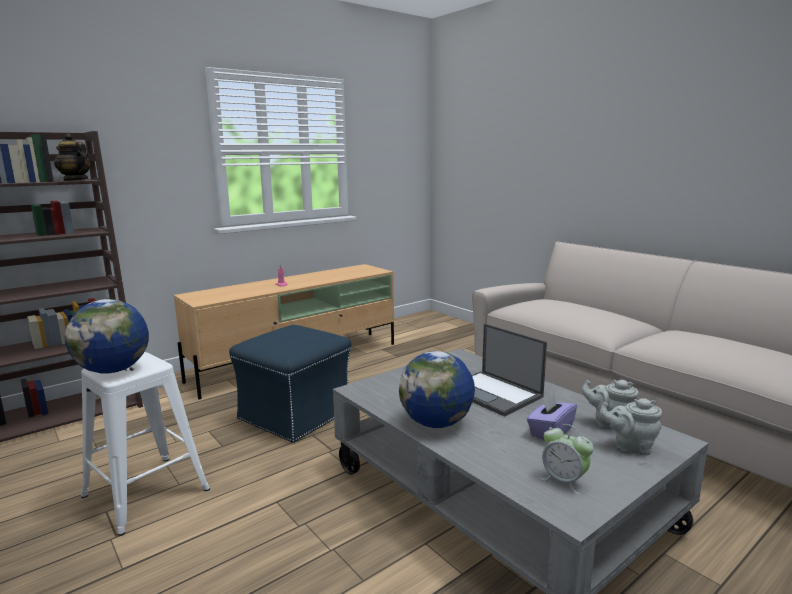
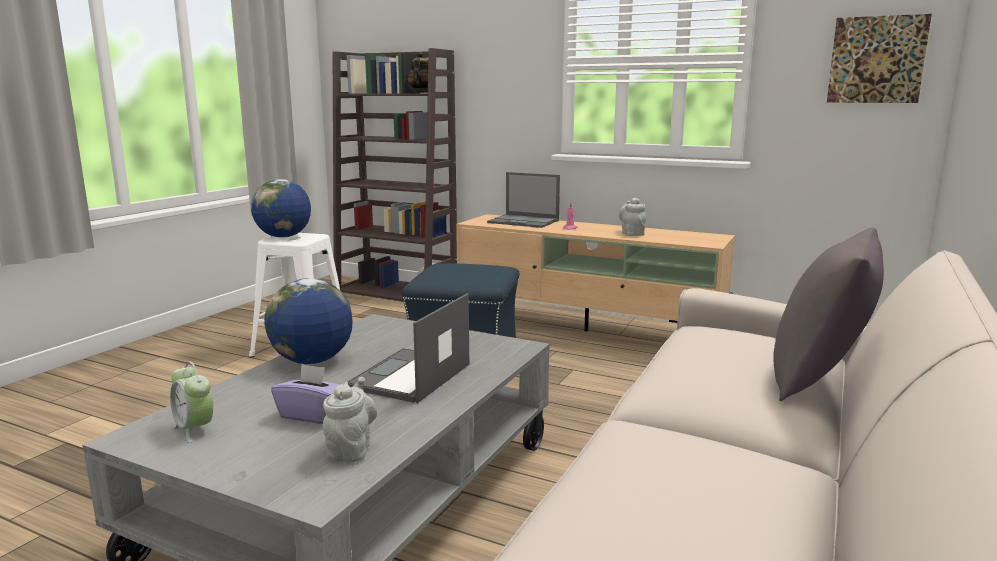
camera: 65 degrees right, 0 degrees up
alarm clock [540,424,594,495] -> alarm clock turned 60 degrees counterclockwise [170,362,213,443]
grey teapot [599,398,662,456] -> grey teapot moved to [619,198,646,236]
none -> laptop [487,172,560,228]
none -> grey pillow [773,227,884,401]
none -> picture [827,14,932,103]

